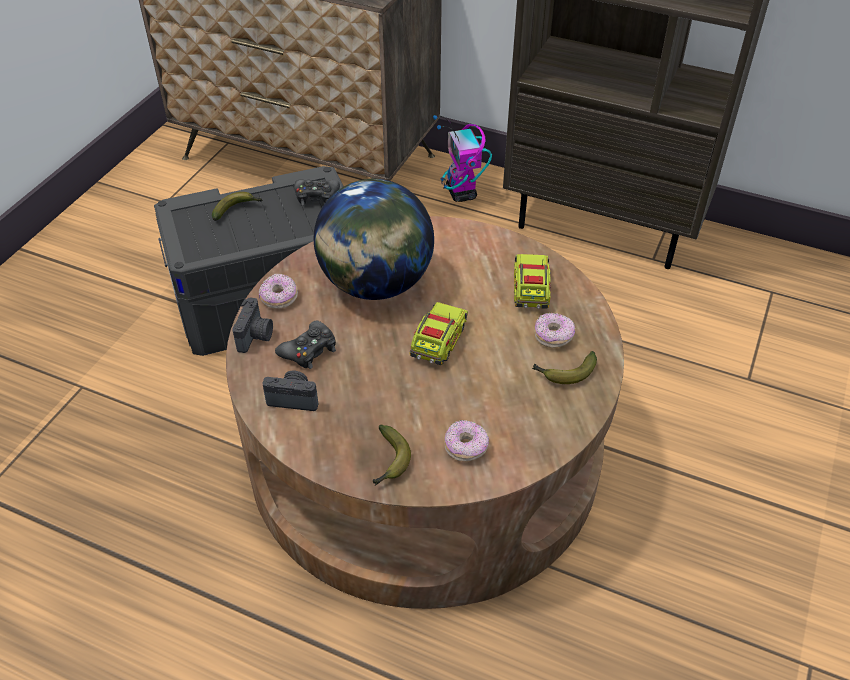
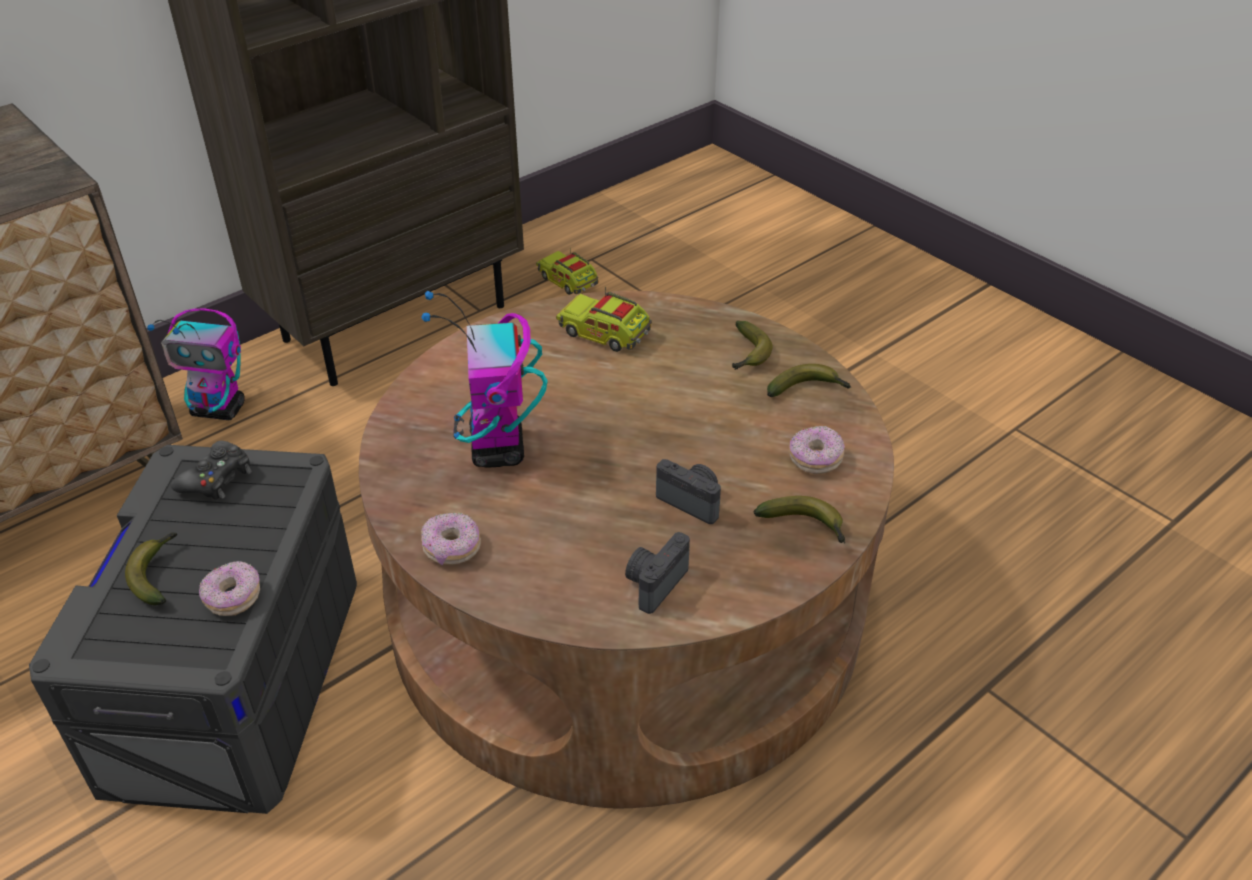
camera: 65 degrees left, 5 degrees down
camera [232,298,273,353] -> camera moved to [656,459,721,524]
black game controller [275,320,336,369] -> none
globe [314,179,434,300] -> toy robot [421,291,548,468]
toy truck [409,302,468,365] -> toy truck moved to [536,248,599,295]
donut [534,313,575,348] -> donut moved to [199,561,260,616]
none -> banana [767,364,852,397]

